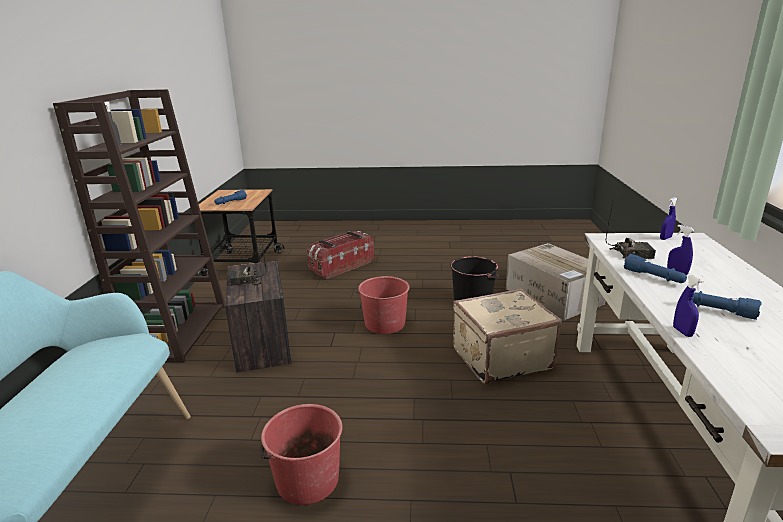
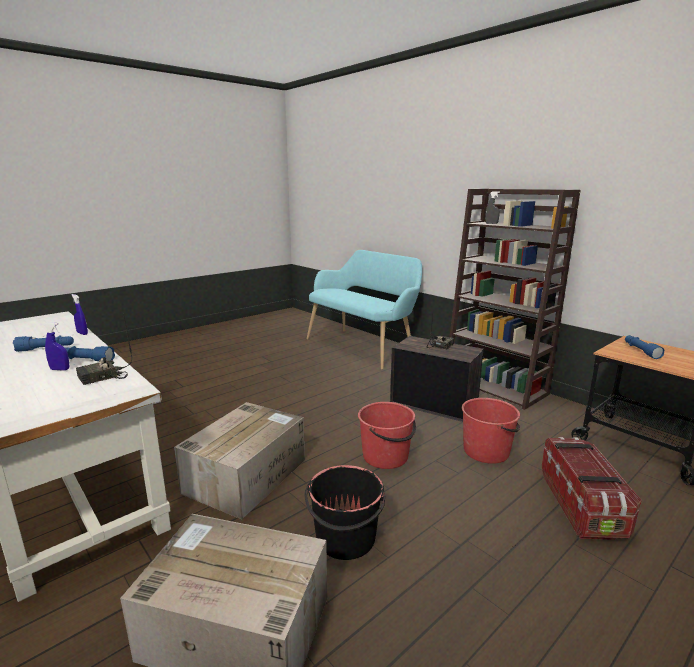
camera: 135 degrees right, 5 degrees down
red bucket [259,404,343,505] -> red bucket moved to [462,398,520,464]
beige suitcase [453,288,562,384] -> cardboard box [174,402,305,519]
blue spray bottle [660,197,677,240] -> none

